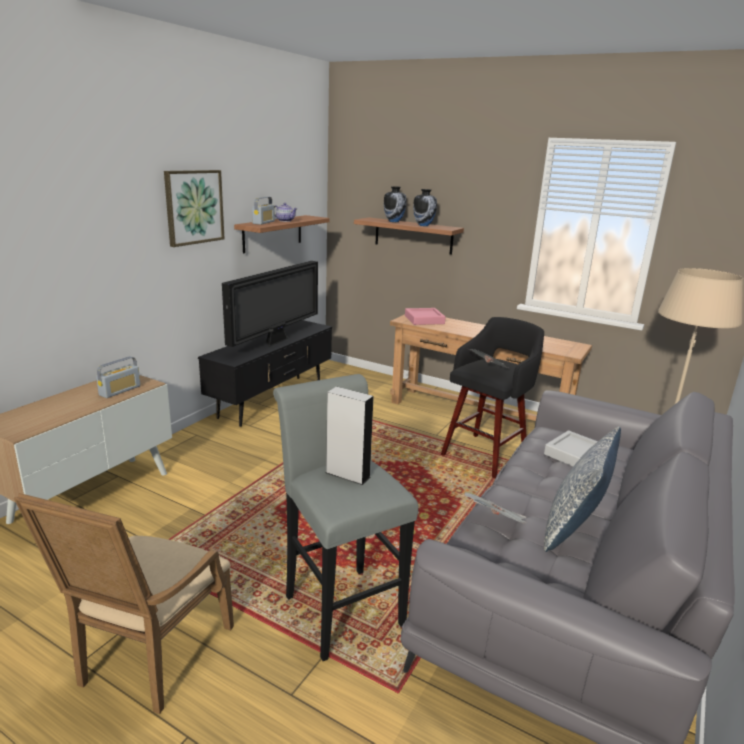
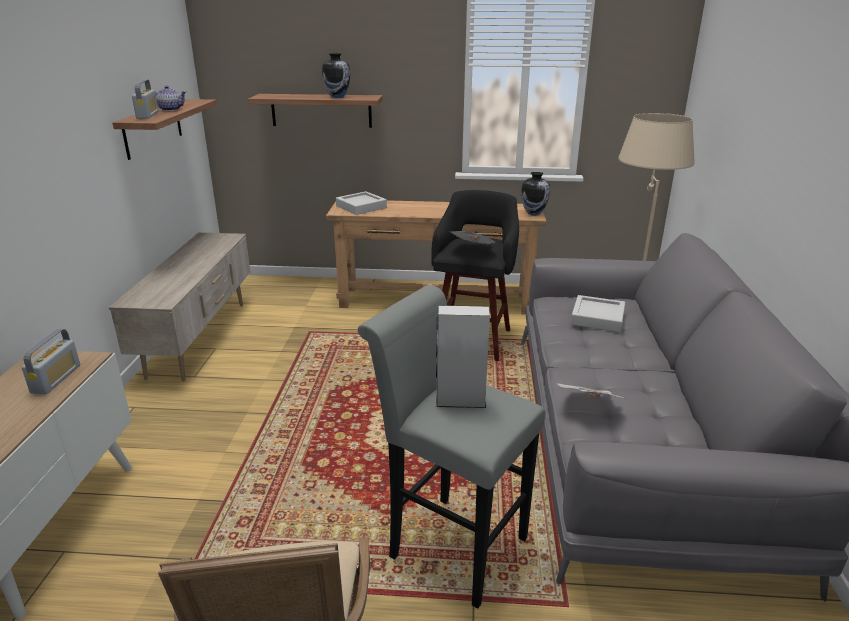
camera: 25 degrees left, 5 degrees up
picture [164,170,225,247] -> none
black tv stand [198,320,332,427] -> beige tv stand [109,233,250,382]
television [222,261,318,347] -> none
vase [384,186,407,222] -> vase moved to [521,172,550,216]
pink tray [405,308,446,325] -> grey tray [336,191,387,215]
pillow [544,427,621,552] -> none

